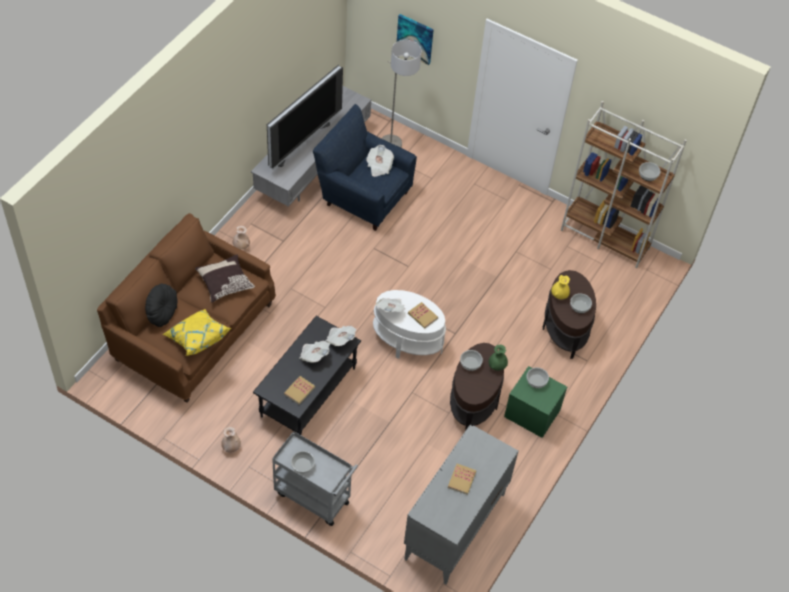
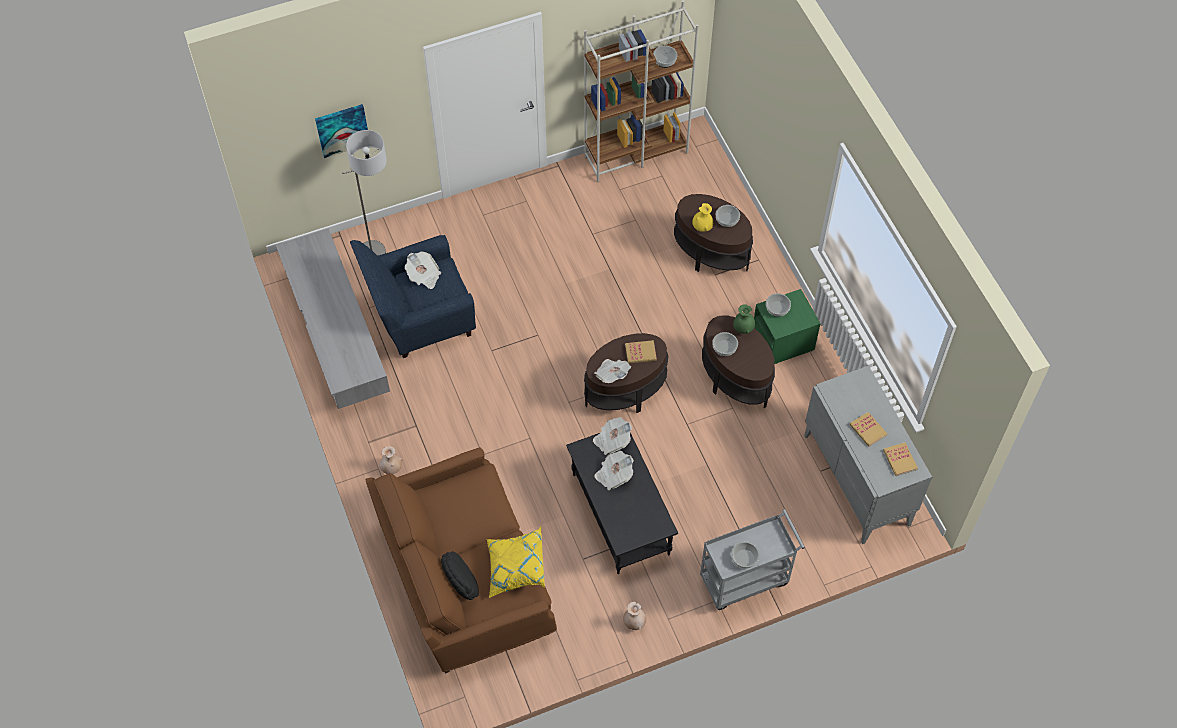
camera: 50 degrees left, 5 degrees up
pillow [195,255,255,303] -> none
television [267,65,343,170] -> none
book [284,376,315,405] -> book moved to [883,442,918,476]
white side table [373,290,446,359] -> brown side table [584,333,668,413]

